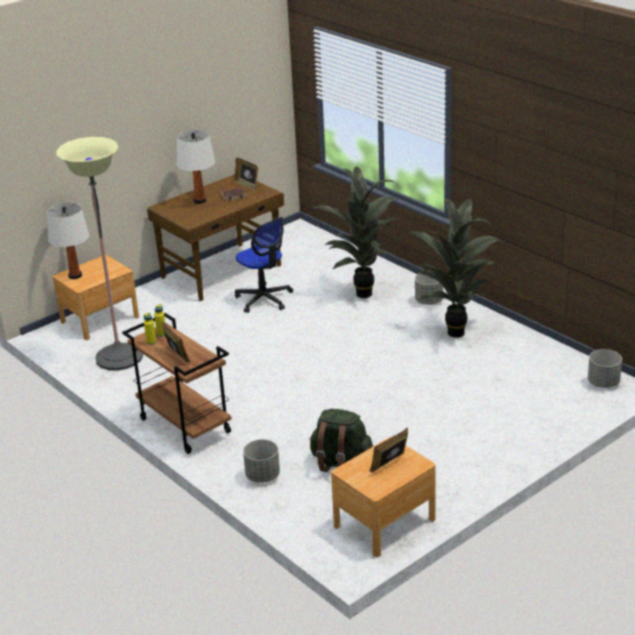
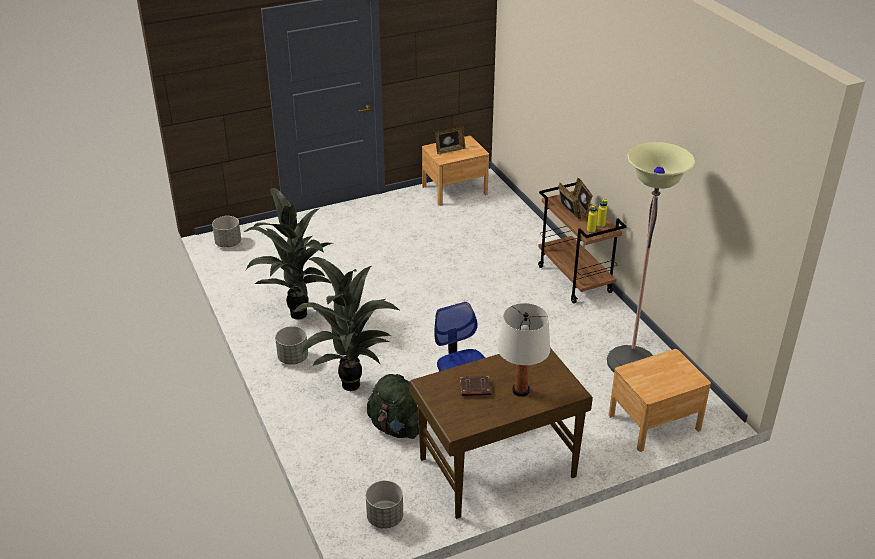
camera: 165 degrees left, 5 degrees up
white table lamp [47,202,89,279] -> none
picture frame [234,158,258,191] -> picture frame moved to [558,183,581,220]
grey planter [243,439,280,483] -> grey planter moved to [366,481,403,529]
green backpack [309,409,373,472] -> green backpack moved to [367,374,419,439]

